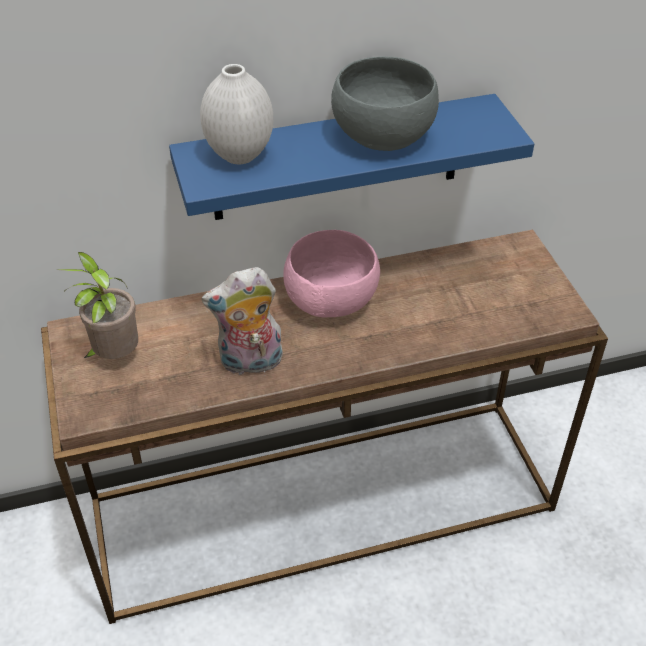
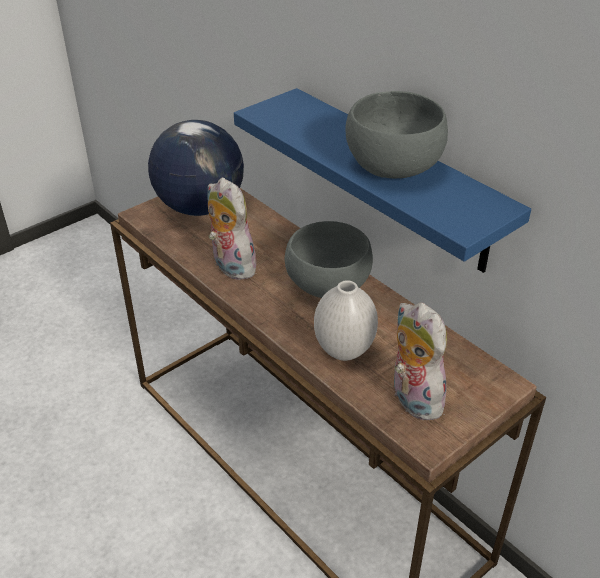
camera: 65 degrees right, 5 degrees down
potted plant [57,252,138,359] -> globe [148,120,244,216]
white vase [200,64,273,164] -> white vase moved to [314,280,378,361]
pink bowl [283,230,380,317] -> grey bowl [285,221,373,298]
none -> plush toy [394,302,447,420]

